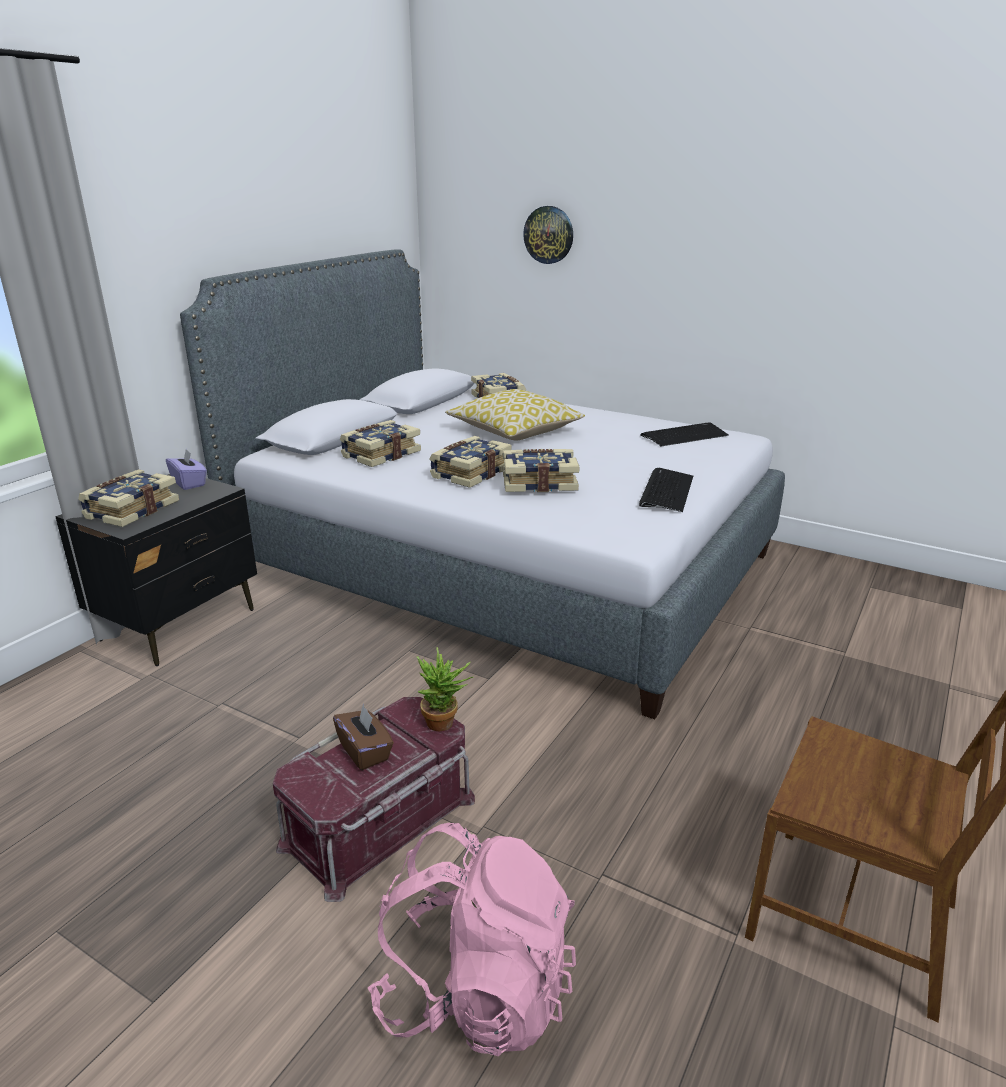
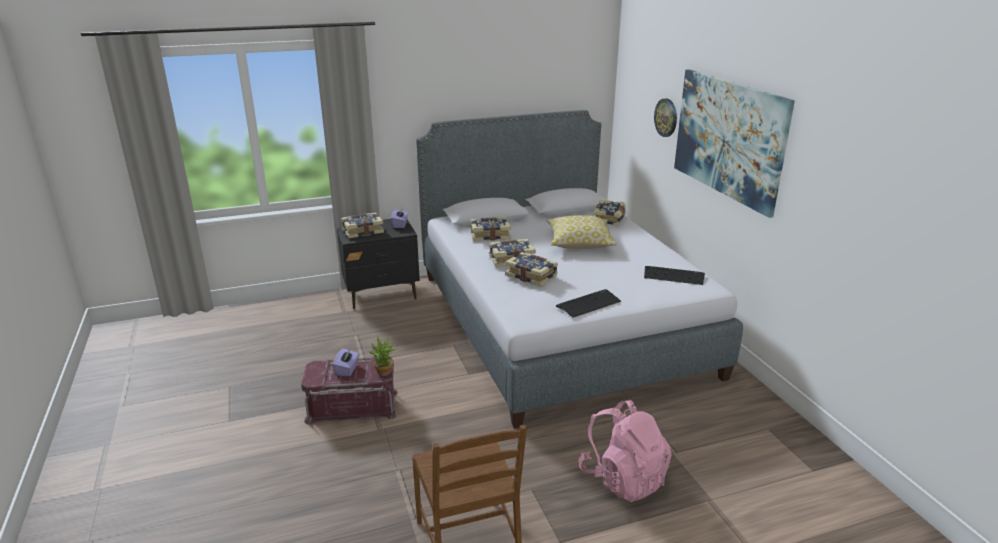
camera: 40 degrees right, 0 degrees up
brown tissue box [333,704,394,770] -> purple tissue box [333,349,359,376]
pink backpack [368,823,576,1056] -> pink backpack moved to [578,400,672,502]
none -> picture [674,69,795,218]

